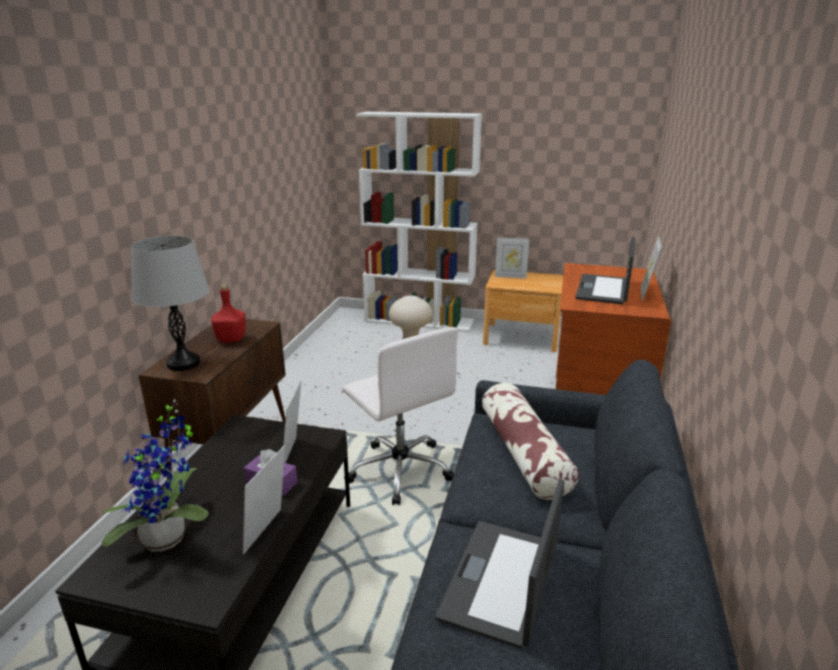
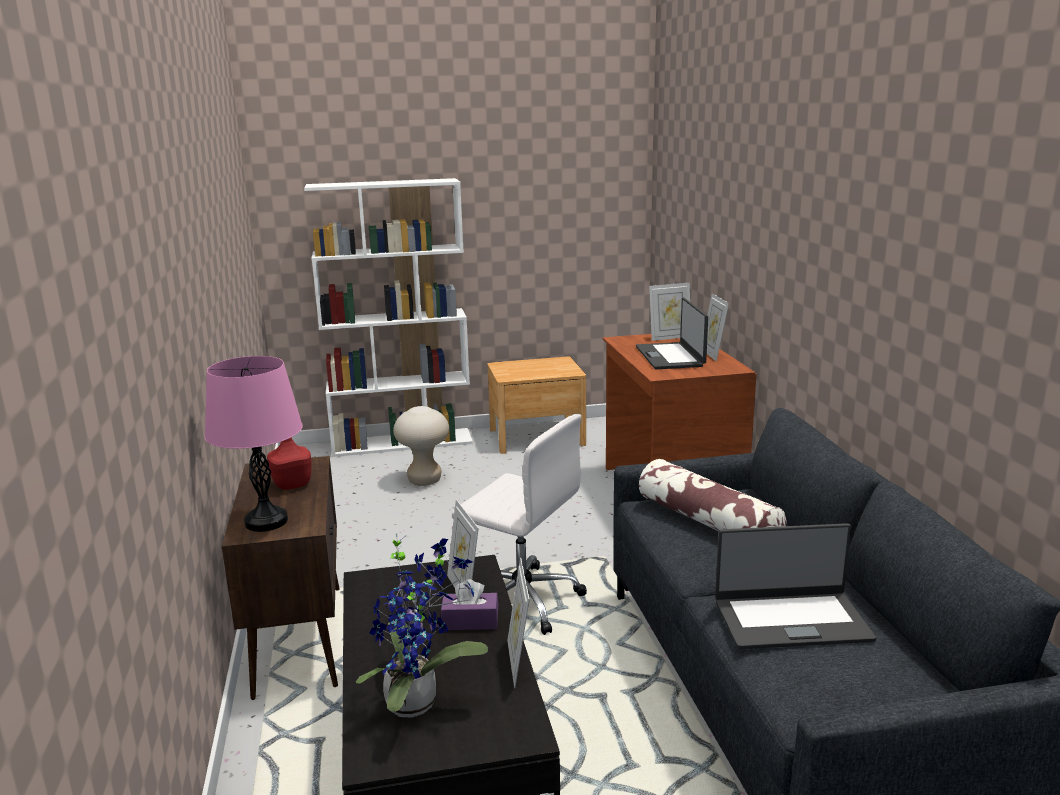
camera: 25 degrees left, 5 degrees down
grey table lamp [131,236,209,371] -> pink table lamp [205,356,303,532]
laptop [435,479,564,649] -> laptop turned 90 degrees counterclockwise [715,523,876,649]
picture frame [495,237,529,278] -> picture frame moved to [649,283,690,341]

